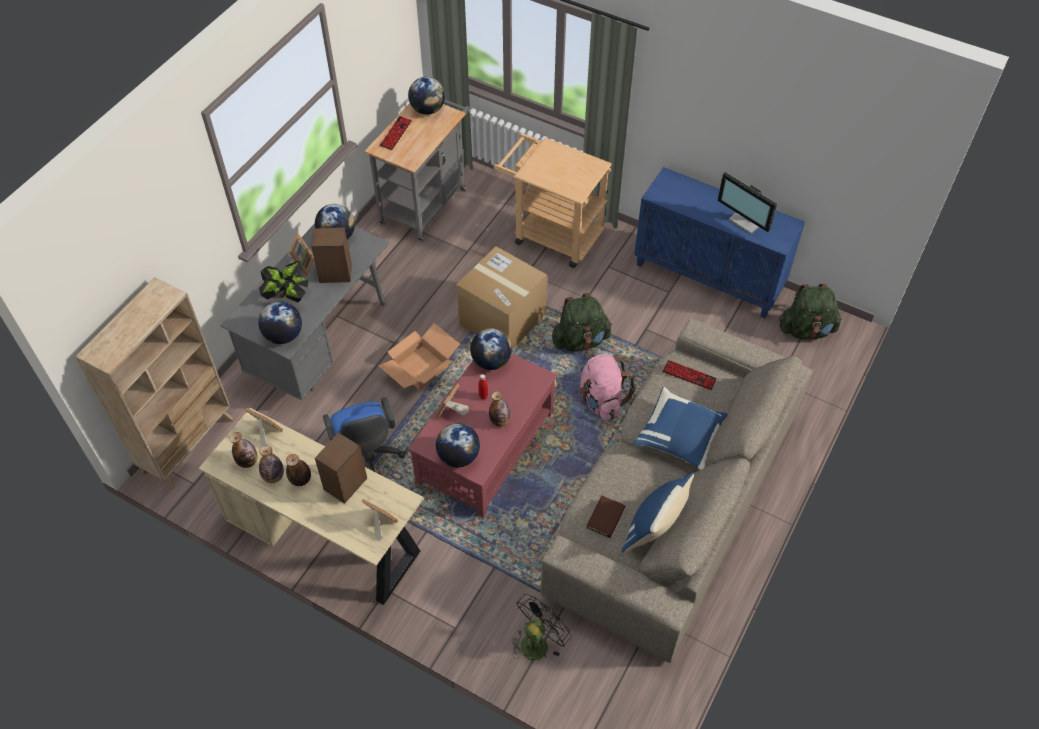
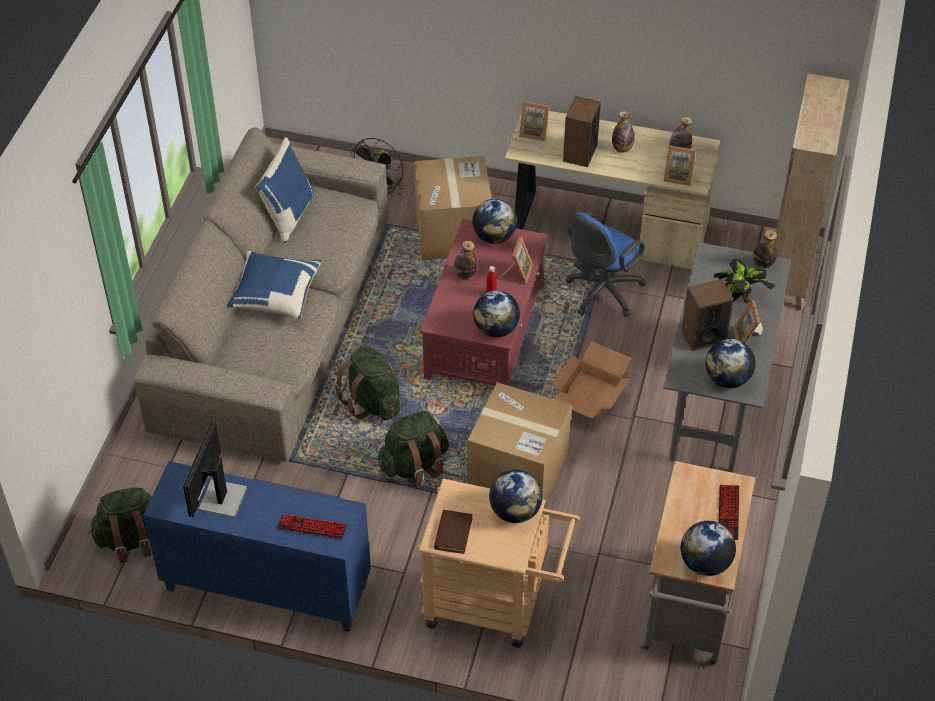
camera: 165 degrees right, 5 degrees down
globe [258,301,302,344] -> globe moved to [489,470,542,523]
bottle [259,446,284,483] -> bottle moved to [753,229,778,268]
blue office chair [323,397,405,472] -> blue office chair turned 105 degrees counterclockwise [565,212,646,317]
pink backpack [579,354,635,421] -> green backpack [335,346,400,420]
brown book [587,496,625,538] -> brown book moved to [434,510,473,554]
keyboard [663,360,717,390] -> keyboard moved to [278,514,347,539]
monitor [718,172,777,234] -> monitor turned 105 degrees counterclockwise [183,421,247,518]
none -> cardboard box [414,156,492,260]

